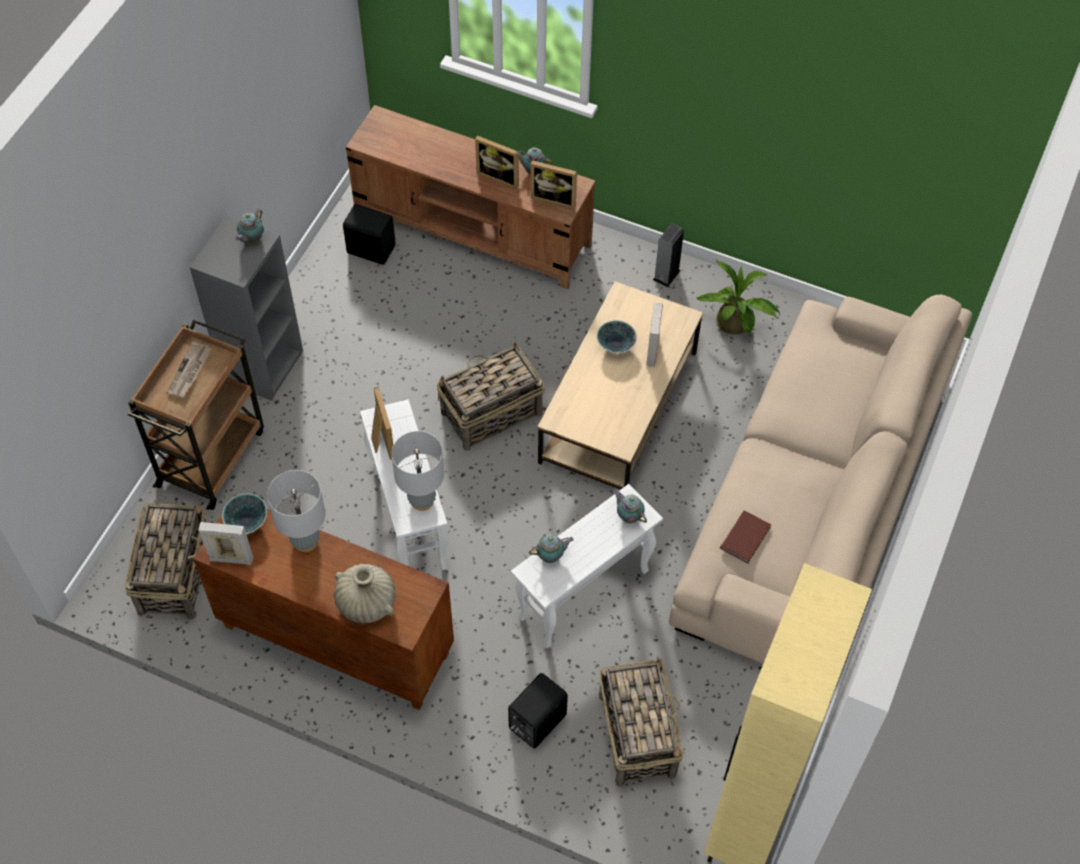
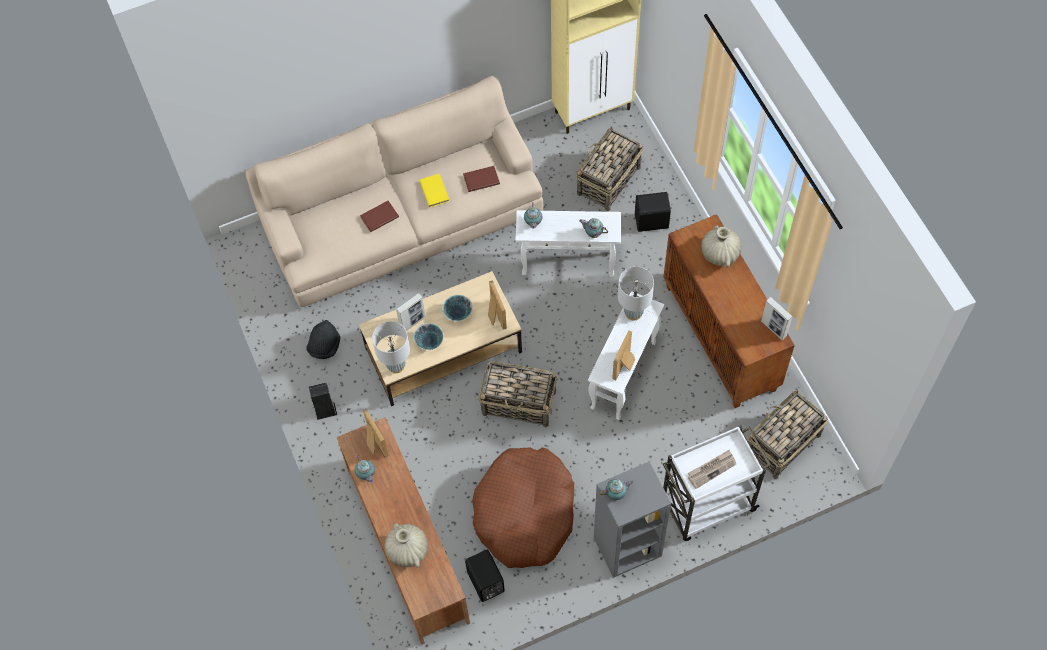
camera: 135 degrees left, 5 degrees up
brown cart [128,320,264,510] -> white cart [663,425,771,541]
bowl [222,494,267,534] -> bowl moved to [442,295,473,321]
grey table lamp [267,470,326,552] -> grey table lamp moved to [372,321,410,373]
picture frame [475,136,519,190] -> picture frame moved to [488,280,507,330]
potted plant [696,260,780,335] -> black hat [306,320,340,359]
none -> brown book [360,201,399,232]
none -> beige vase [384,523,428,568]
none -> yellow book [419,174,449,207]
none -> brown dog bed [472,447,574,568]

